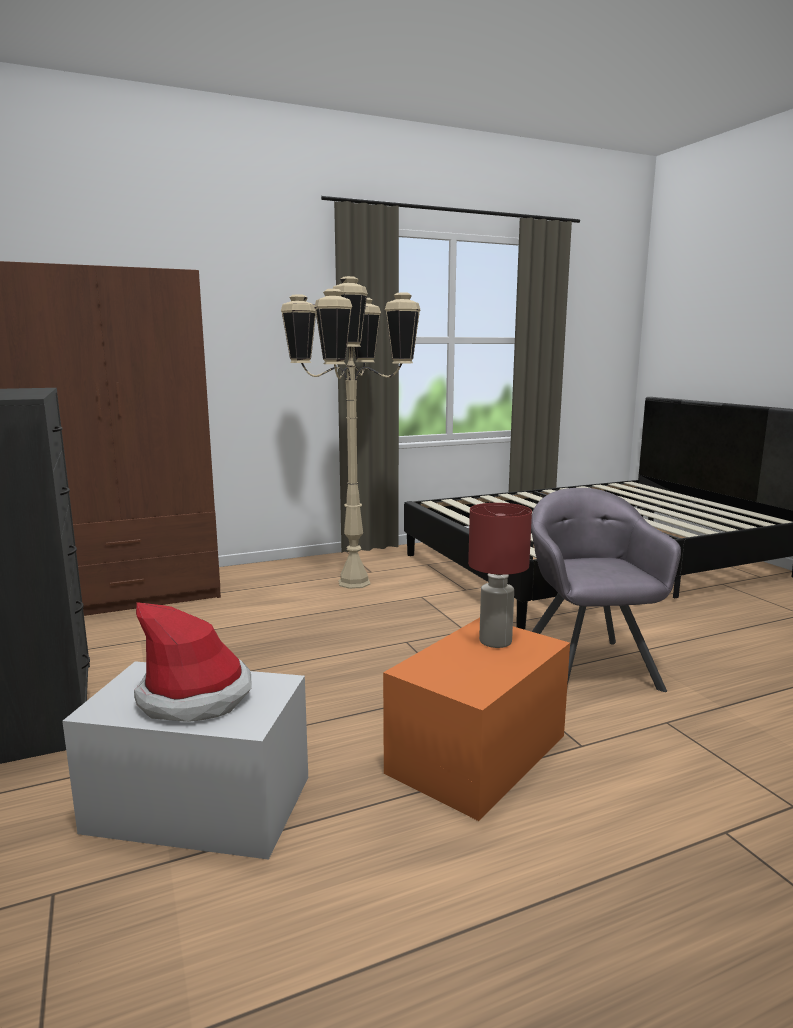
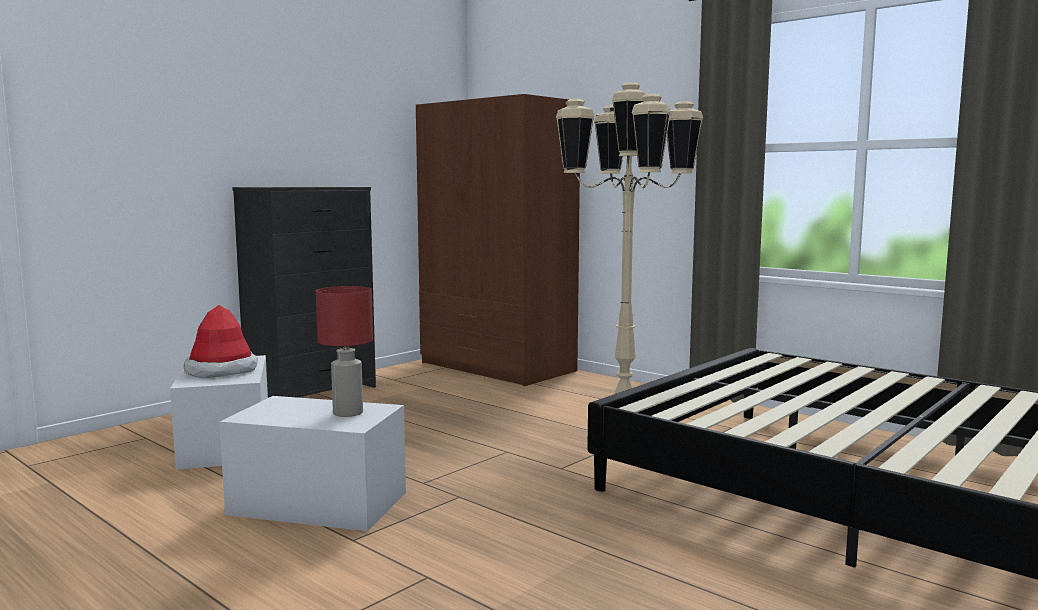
camera: 65 degrees right, 5 degrees down
orange storage box [383,618,570,821] -> white storage box [219,396,406,531]
grey armchair [531,488,681,692] -> none

